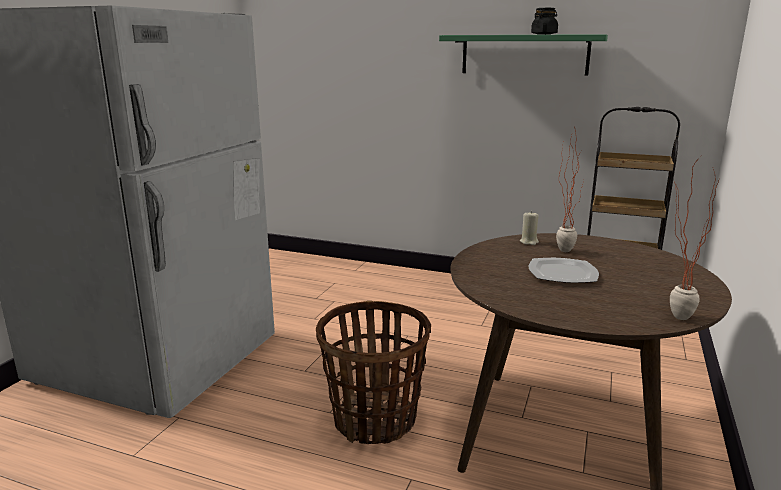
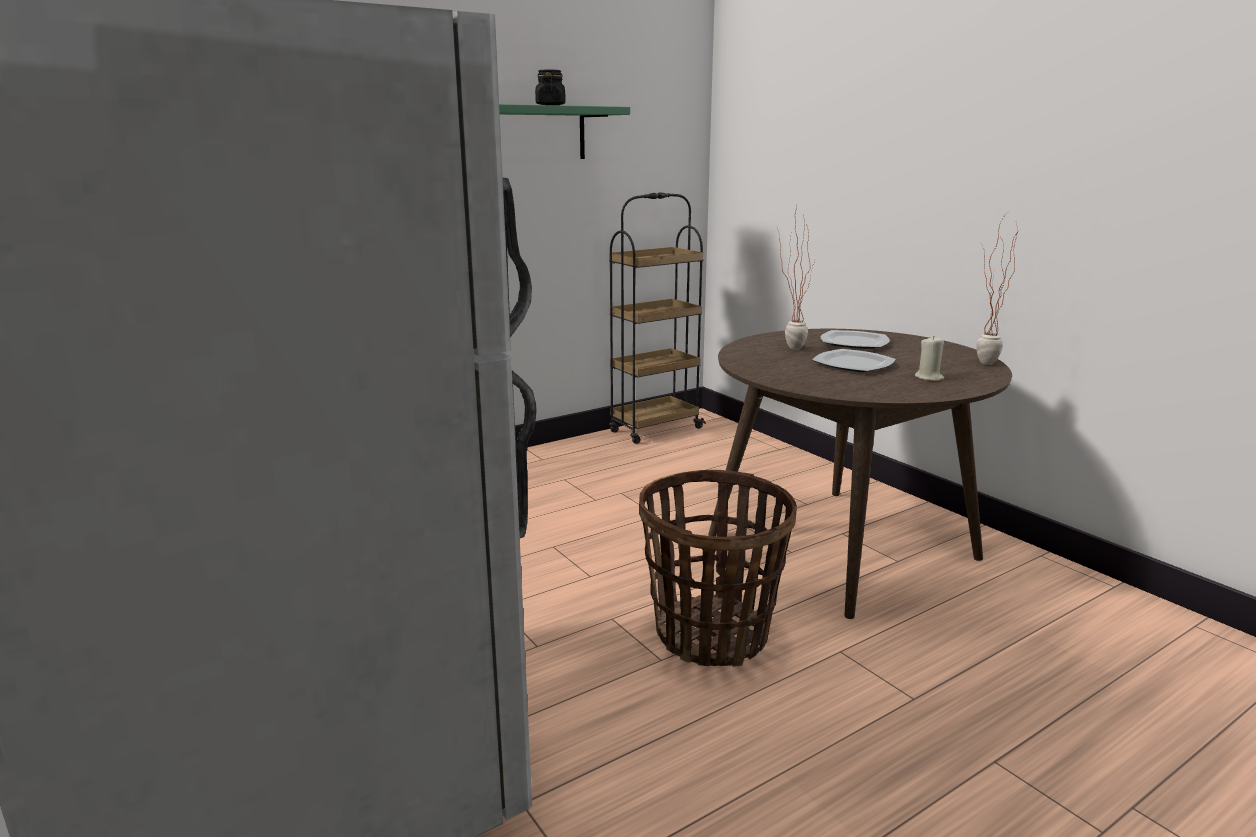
camera: 55 degrees left, 0 degrees up
beige candle [520,211,539,245] -> beige candle moved to [915,336,944,381]
none -> plate [821,330,890,349]

